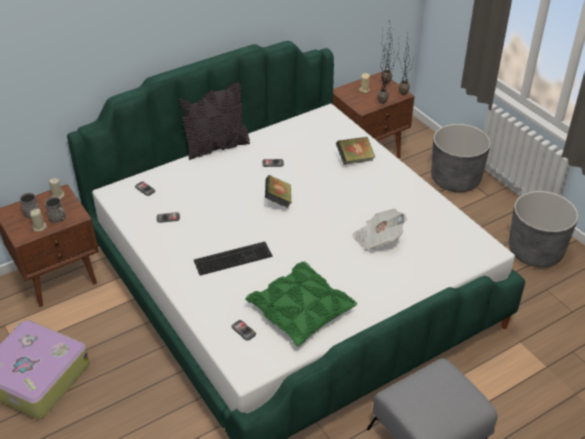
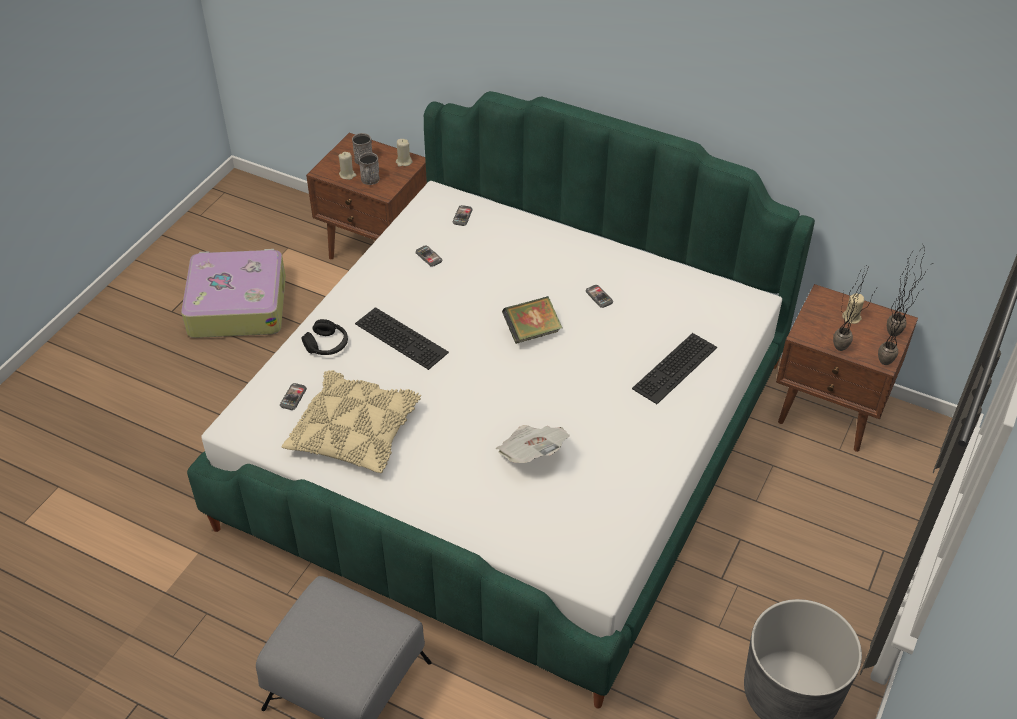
camera: 60 degrees right, 5 degrees up
black pillow [179,83,250,160] -> none
green pillow [245,261,357,346] -> beige pillow [282,370,421,473]
book [336,137,375,165] -> keyboard [632,333,717,404]
grey planter [431,124,491,192] -> none
none -> black headphones [302,319,348,355]

